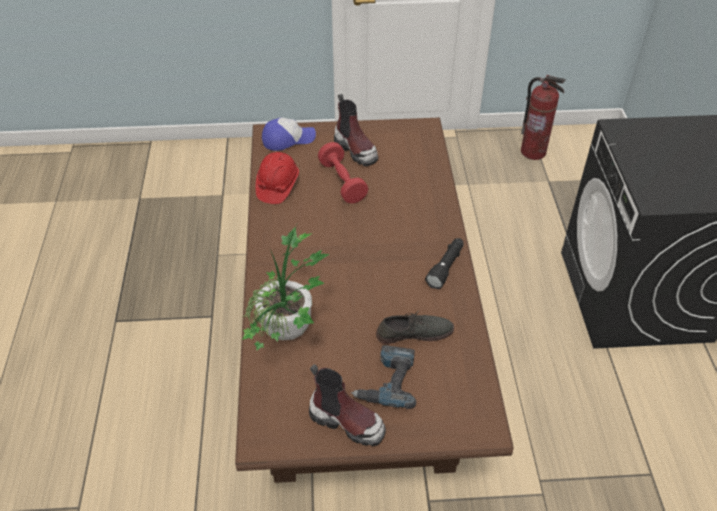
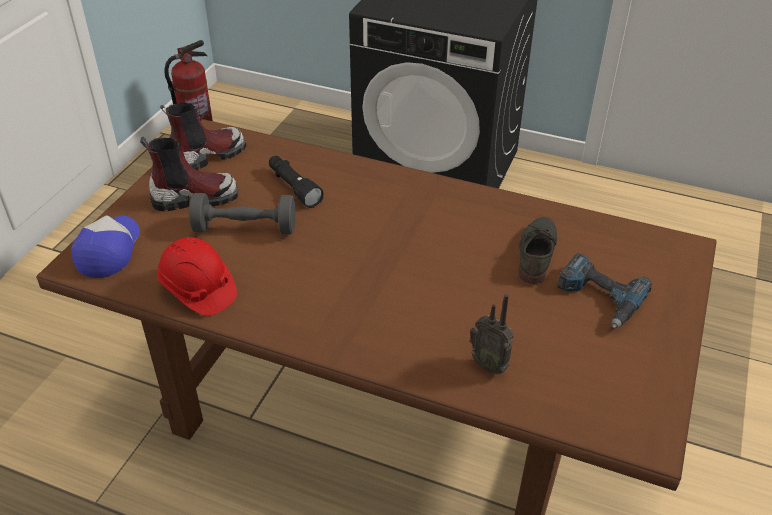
camera: 65 degrees left, 5 degrees down
potted plant [242,225,330,351] -> radio [469,294,514,374]
boot [309,364,386,446] -> boot moved to [160,102,246,170]
red dumbbell [318,142,368,204] -> grey dumbbell [189,193,295,234]
black flashlight [425,238,464,289] -> black flashlight moved to [269,156,323,208]

